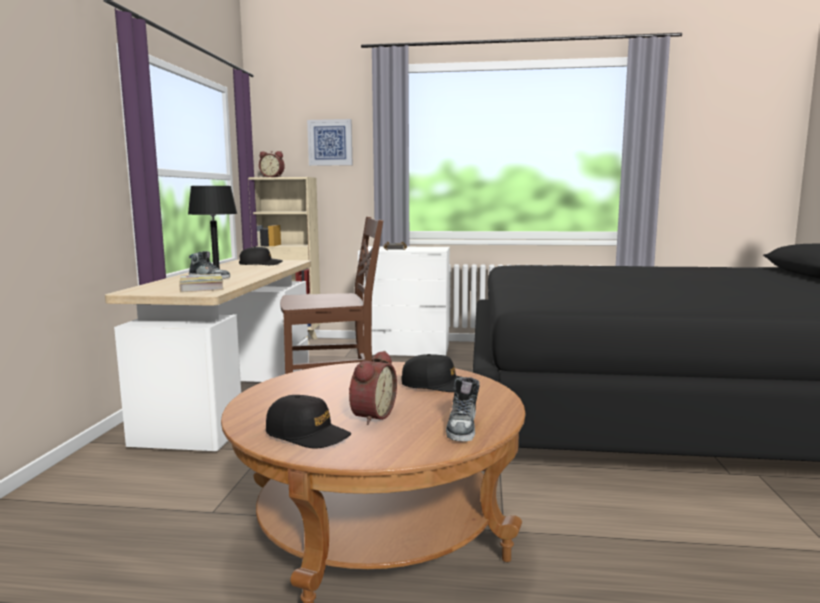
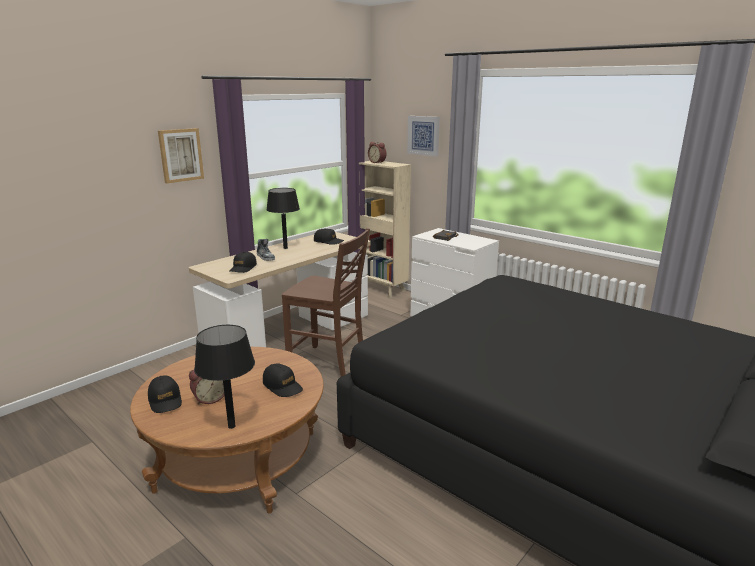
camera: 35 degrees right, 10 degrees up
book [179,274,224,292] -> black cap [230,252,257,273]
shoe [446,377,480,441] -> black table lamp [194,325,255,429]
none -> picture [158,128,204,183]

